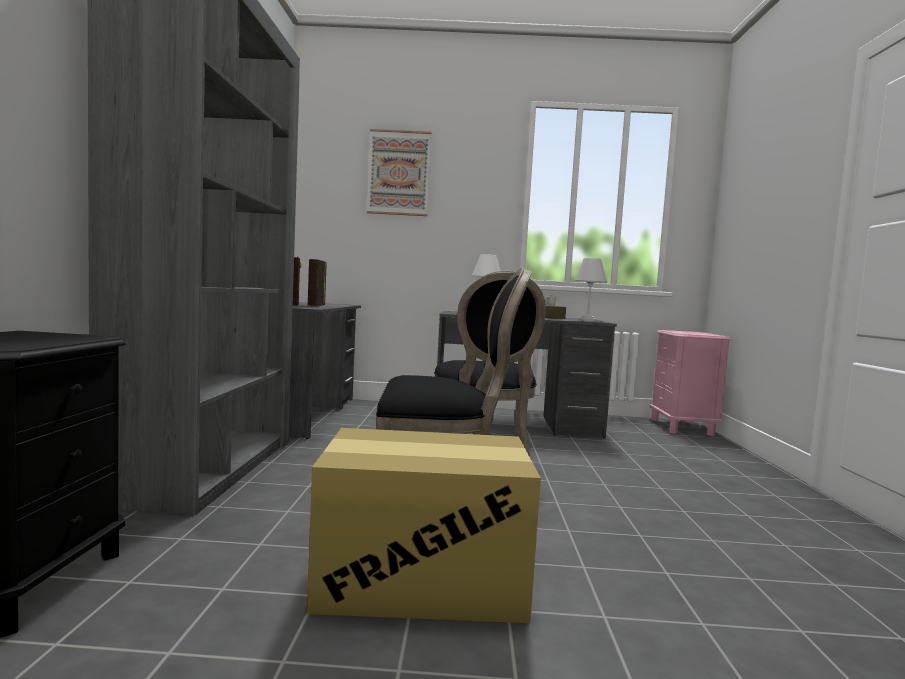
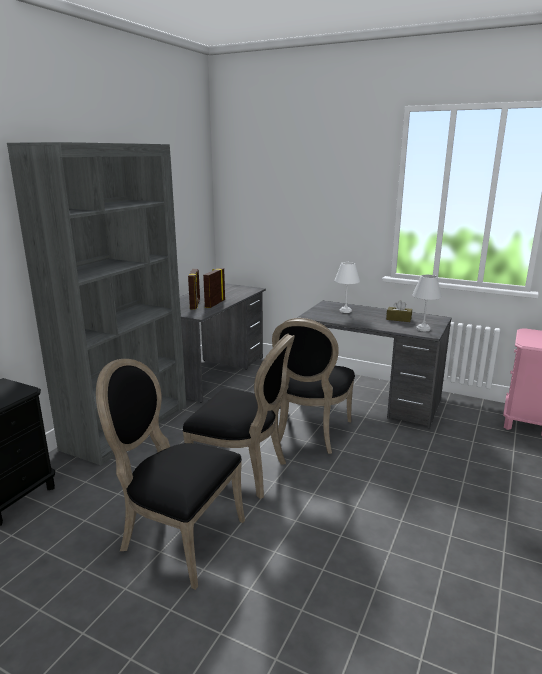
camera: 25 degrees right, 15 degrees up
cardboard box [307,428,541,623] -> black chair [96,359,245,590]
picture [367,129,431,216] -> none

